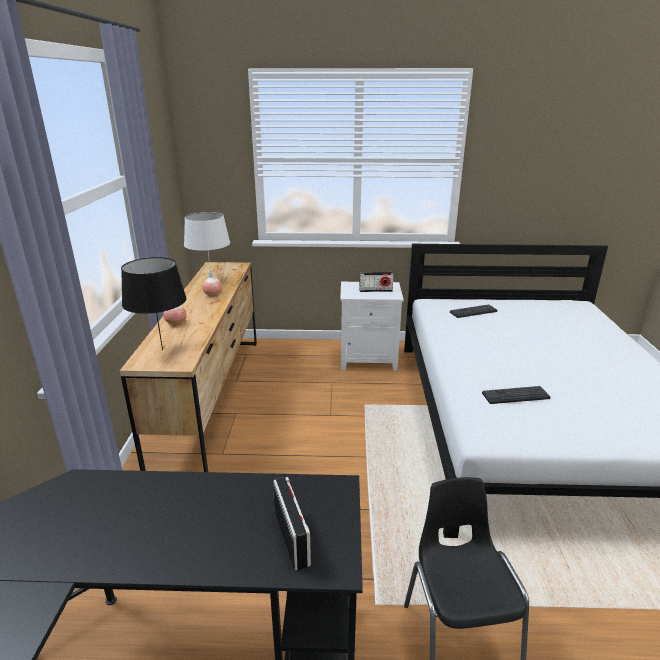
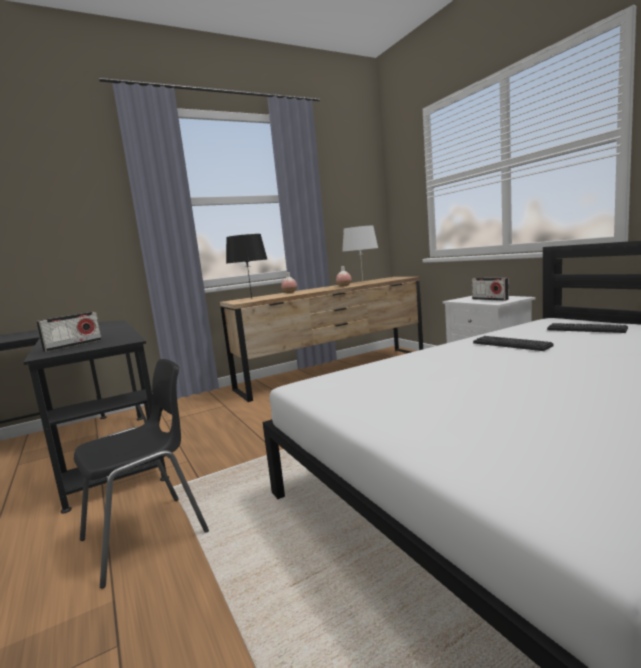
camera: 60 degrees right, 15 degrees down
keyboard [482,386,551,404] -> keyboard moved to [473,336,553,351]

